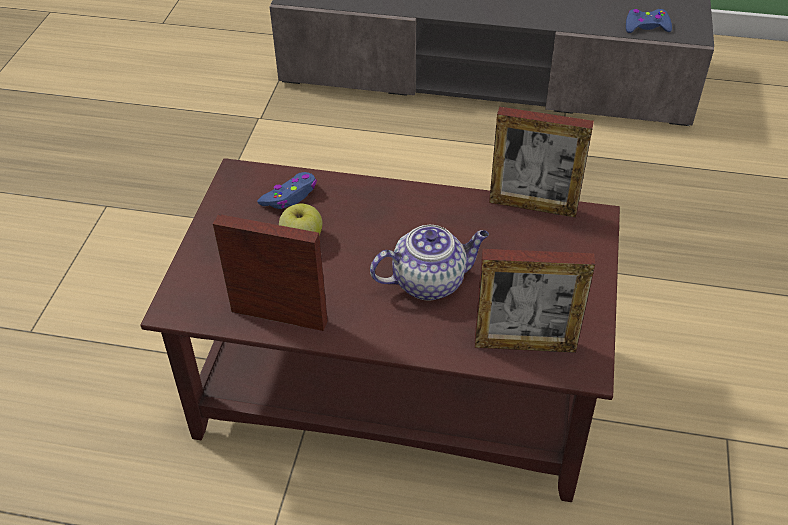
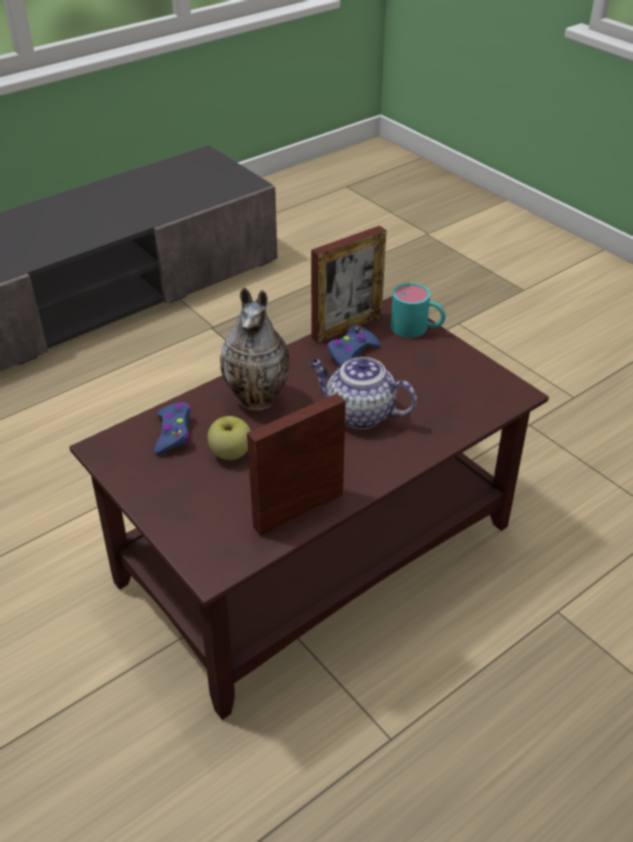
camera: 50 degrees left, 5 degrees down
teapot [370,225,489,301] -> teapot turned 90 degrees counterclockwise [309,357,417,429]
picture frame [475,249,595,353] -> none
blue game controller [626,9,672,33] -> blue game controller moved to [327,325,380,367]
none -> vase [220,287,289,411]
none -> turquoise mug [391,283,446,338]

